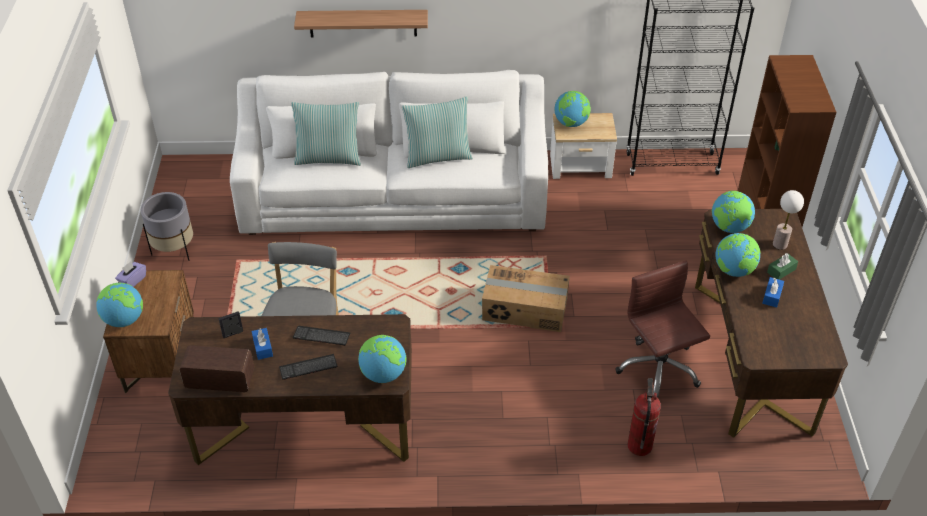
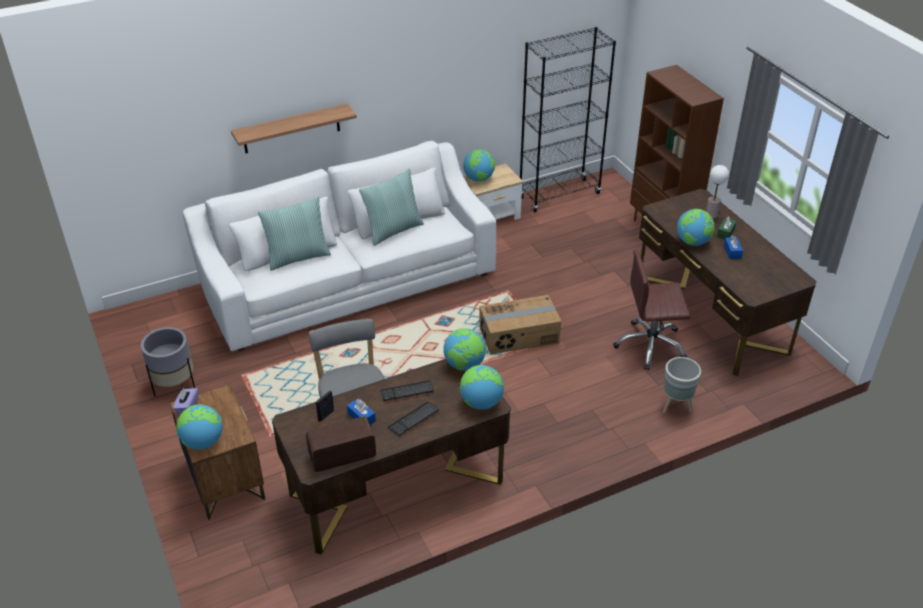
camera: 25 degrees left, 5 degrees down
brown office chair [615,260,710,398] -> brown office chair turned 45 degrees counterclockwise [613,250,690,370]
fire extinguisher [627,378,661,456] -> grey planter [663,357,701,413]
globe [712,191,755,233] -> globe moved to [443,328,486,371]

